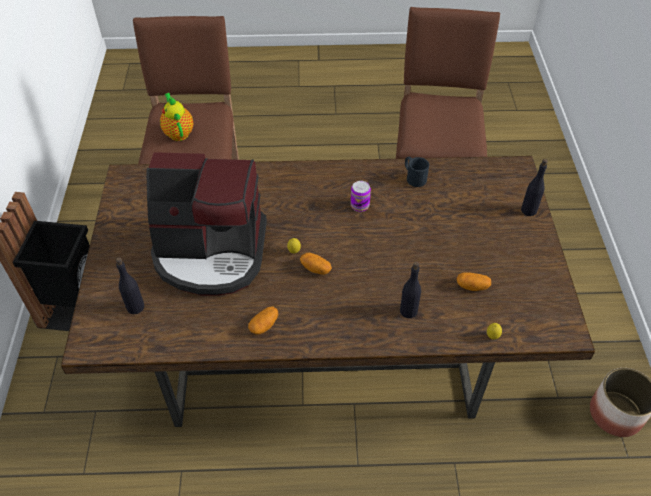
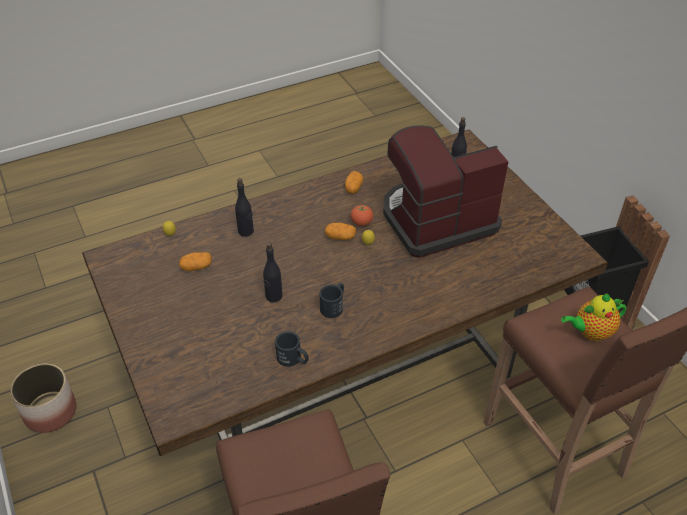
camera: 155 degrees right, 5 degrees down
teapot [160,93,193,141] -> teapot turned 120 degrees clockwise [561,293,626,341]
can [351,181,371,212] -> black mug [319,283,344,318]
black bottle [521,159,548,216] -> black bottle moved to [263,242,283,302]
none -> tomato [351,205,373,226]

